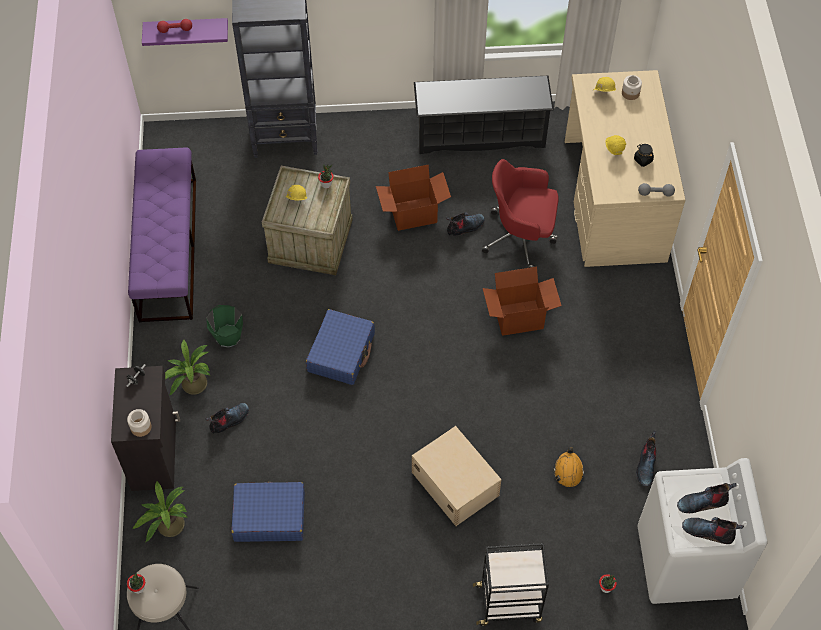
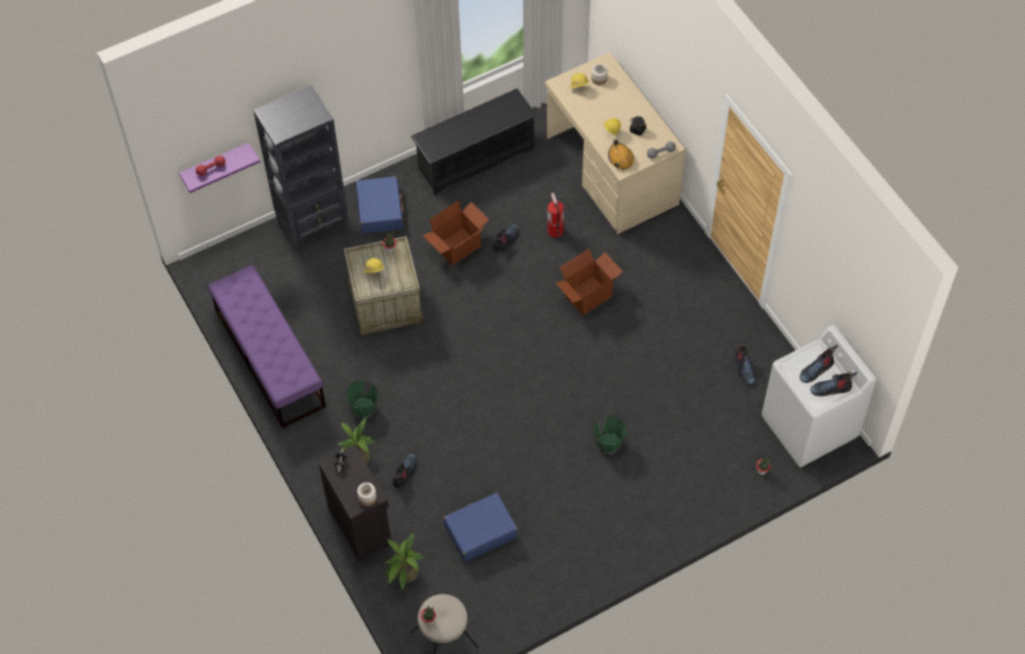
camera: 25 degrees left, 0 degrees up
blue suitcase [306,309,375,385] -> blue suitcase moved to [356,176,404,234]
beige storage box [412,426,502,526] -> green bucket [593,416,627,454]
black cart [473,543,549,626] -> none
red office chair [482,159,558,268] -> fire extinguisher [547,193,564,238]
orange hard hat [554,447,584,487] -> orange hard hat moved to [608,139,634,170]

